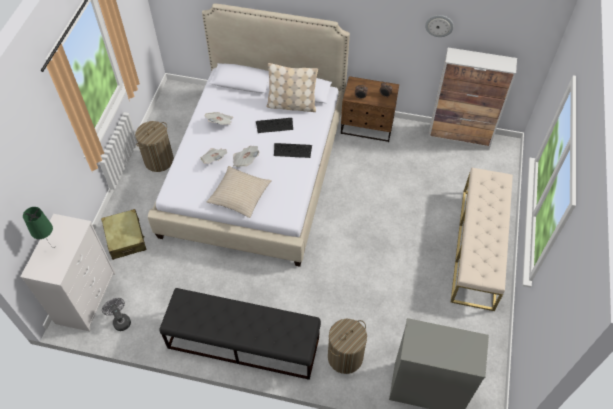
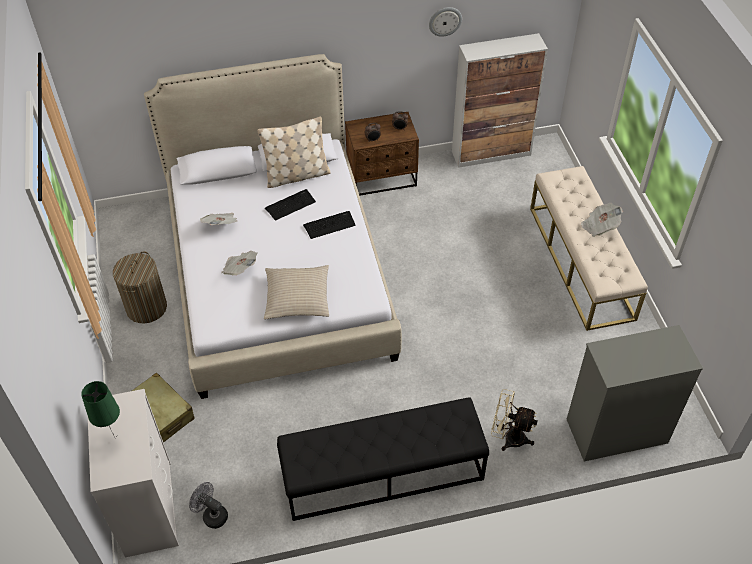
camera: 25 degrees left, 5 degrees down
newspaper [233,146,259,167] -> newspaper moved to [581,203,623,237]
laundry basket [328,319,367,374] -> beige fan [491,389,538,451]

